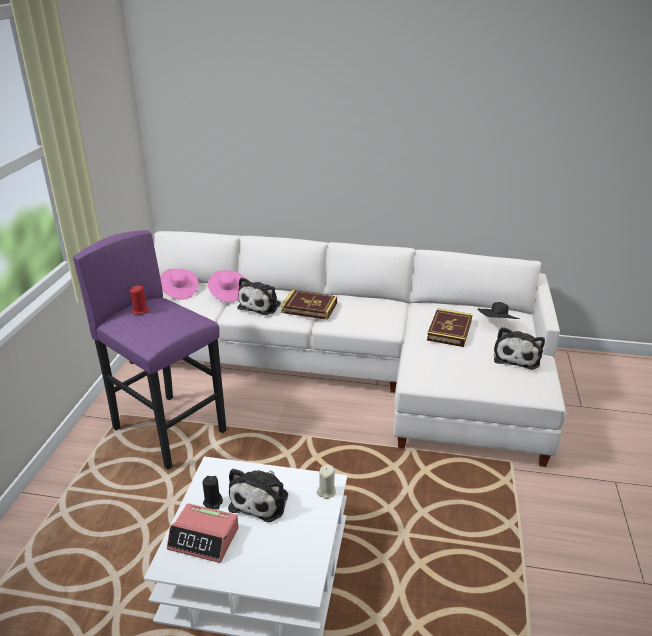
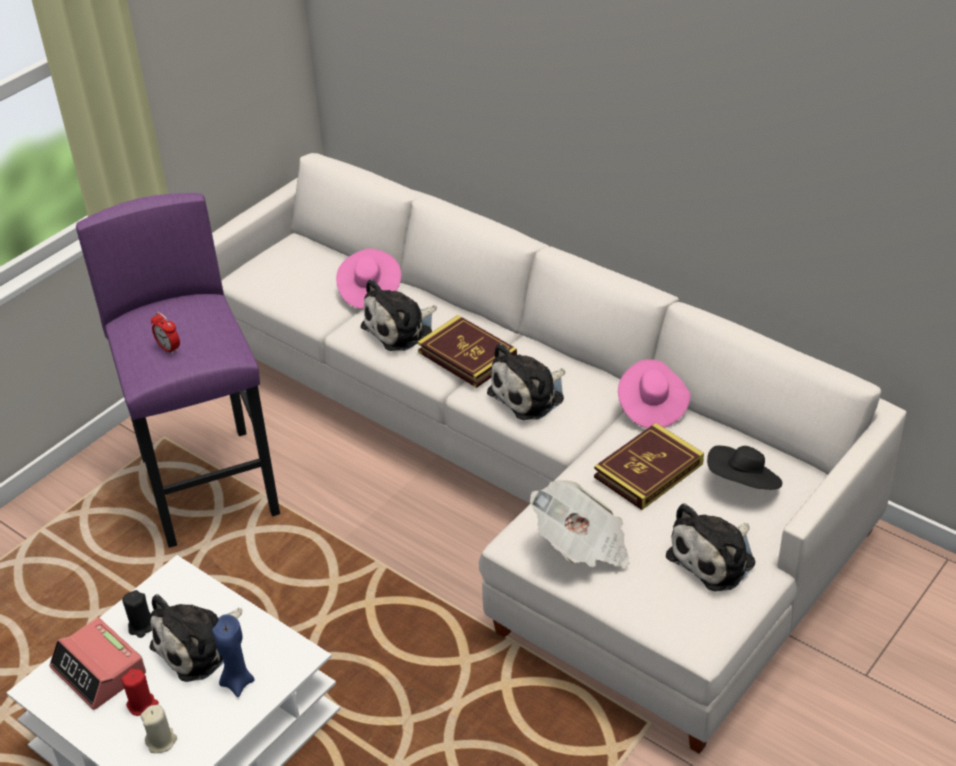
camera: 30 degrees right, 10 degrees up
red candle [129,286,150,315] -> red candle moved to [121,669,159,716]
pink hat [160,269,199,300] -> pink hat moved to [618,359,691,428]
beige candle [317,464,336,499] -> beige candle moved to [141,704,177,753]
none -> alarm clock [151,312,180,355]
none -> blue candle [212,614,255,697]
none -> plush toy [487,343,565,420]
none -> newspaper [530,480,630,567]

